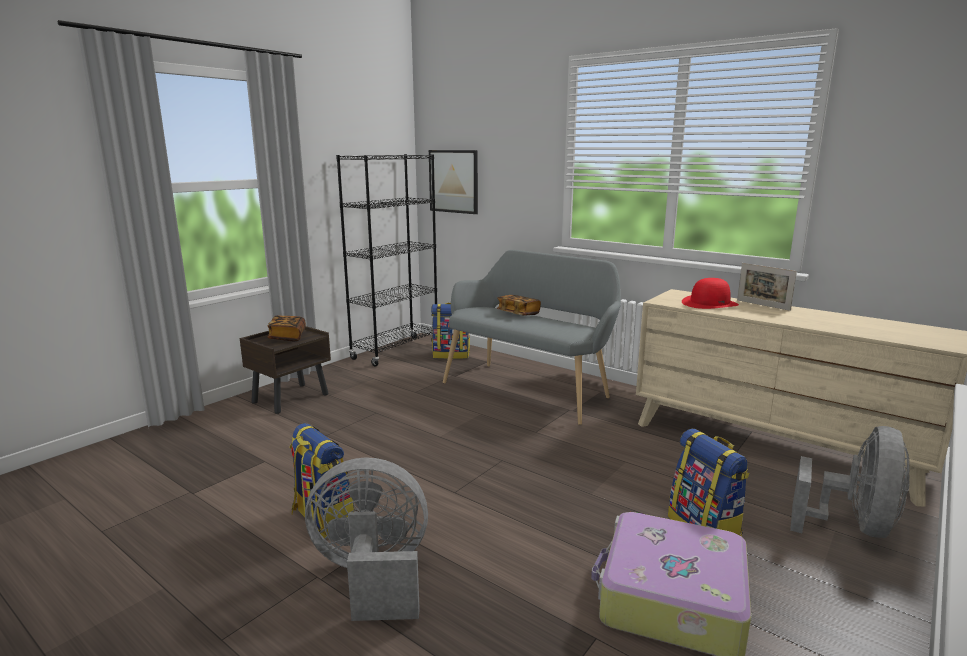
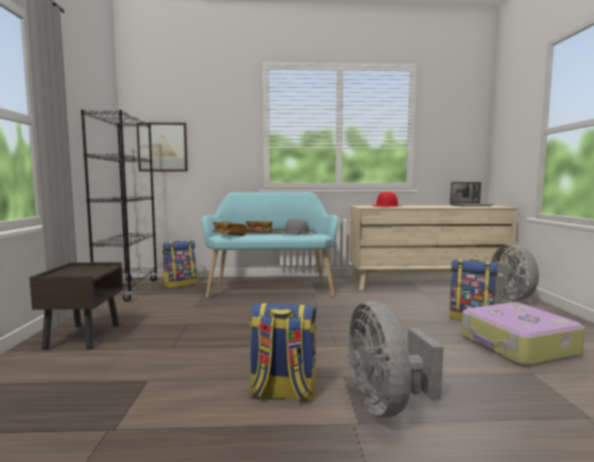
camera: 40 degrees left, 10 degrees down
book [268,315,306,341] -> book moved to [213,222,247,236]
grey fan [305,457,428,621] -> grey fan turned 60 degrees counterclockwise [348,301,444,418]
grey bench [443,250,621,425] -> turquoise bench [202,192,339,298]
picture frame [737,263,797,311] -> none
none -> grey hat [280,218,314,235]
none -> laptop [450,182,494,206]

